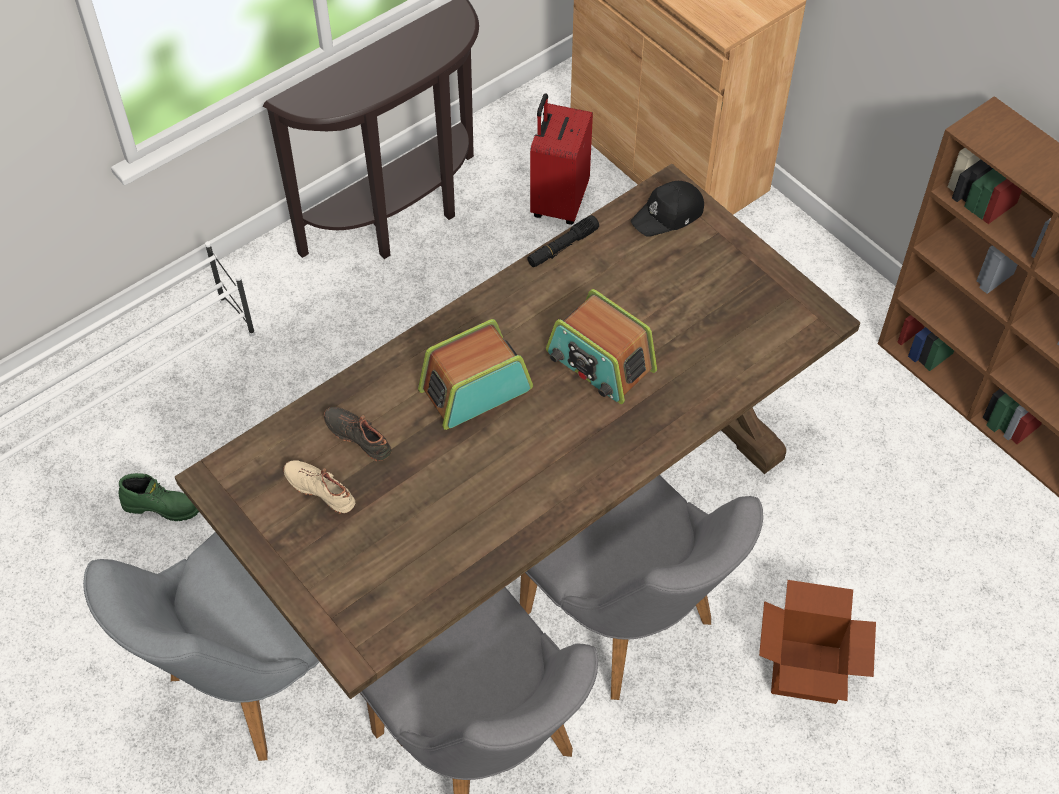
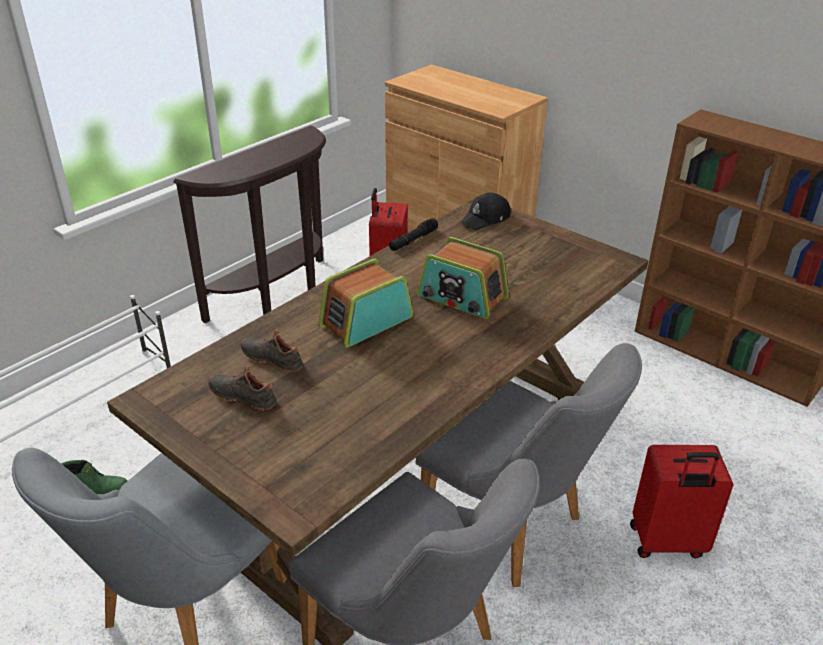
camera: 10 degrees left, 20 degrees down
beige shoe [283,460,355,514] -> black shoe [208,366,277,411]
cardboard box [759,580,876,704] -> red suitcase [630,445,733,558]

